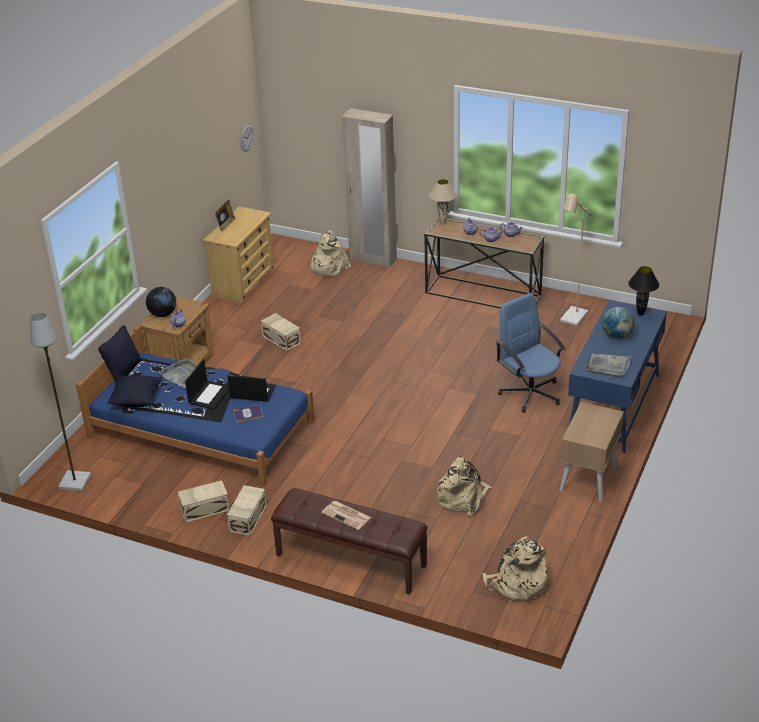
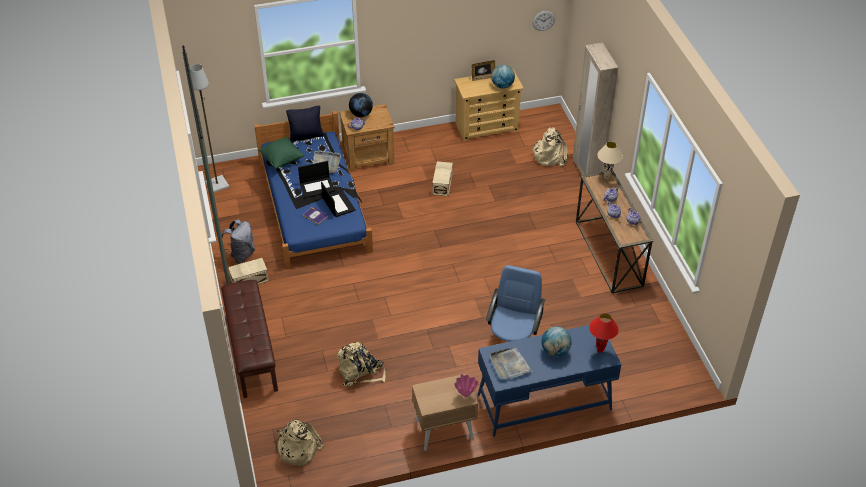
camera: 50 degrees right, 10 degrees up
black pillow [107,375,161,407] -> green pillow [258,137,304,169]
beige storage box [178,480,230,523] -> grey backpack [219,219,255,264]
newspaper [322,501,372,530] -> none
beige floor lamp [560,192,592,326] -> none
black table lamp [628,266,659,316] -> red table lamp [589,313,619,353]
none -> pink vase [454,374,478,397]
none -> globe [491,65,515,89]

